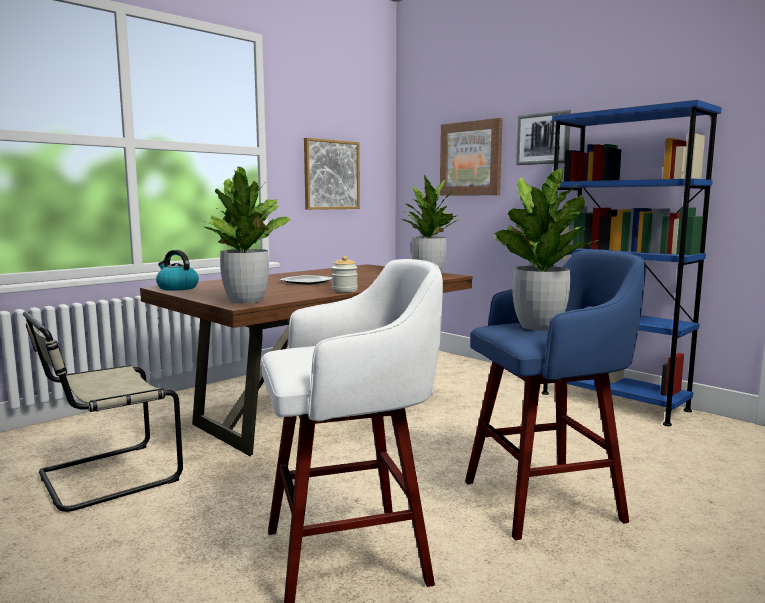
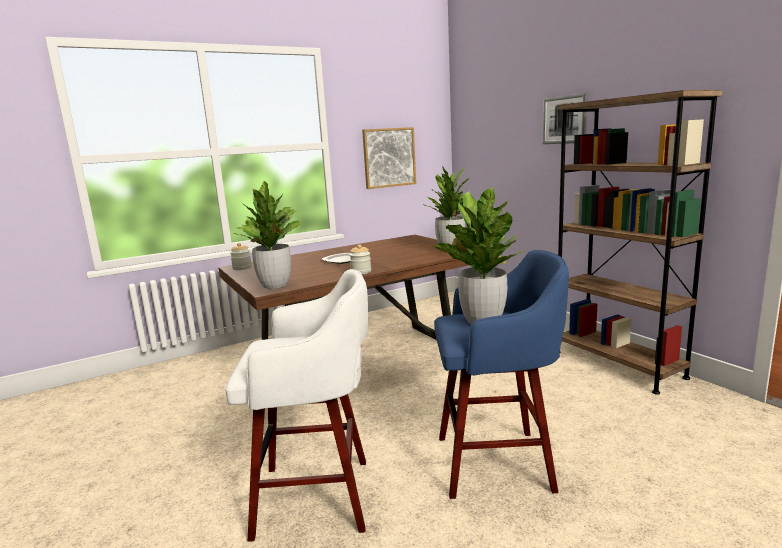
camera: 15 degrees right, 5 degrees up
beige chair [23,311,183,512] -> none
kettle [156,250,199,291] -> jar [230,243,252,270]
picture [440,118,503,196] -> none
blue bookcase [542,100,722,426] -> brown bookcase [558,90,722,395]

